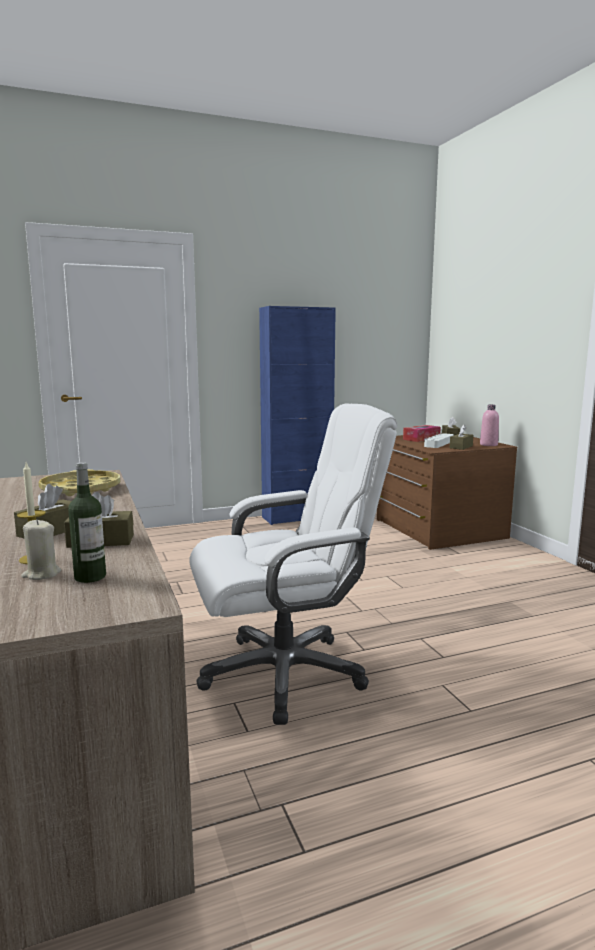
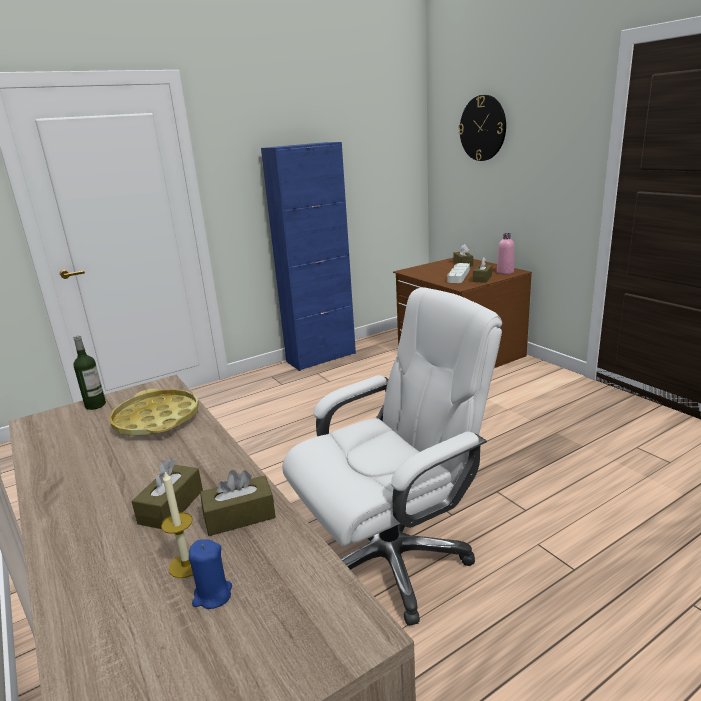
camera: 10 degrees left, 10 degrees up
beige candle [21,519,61,580] -> blue candle [189,539,232,609]
bottle [68,462,106,583] -> bottle moved to [73,335,106,410]
tissue box [403,425,441,442] -> none
none -> wall clock [458,95,506,161]

